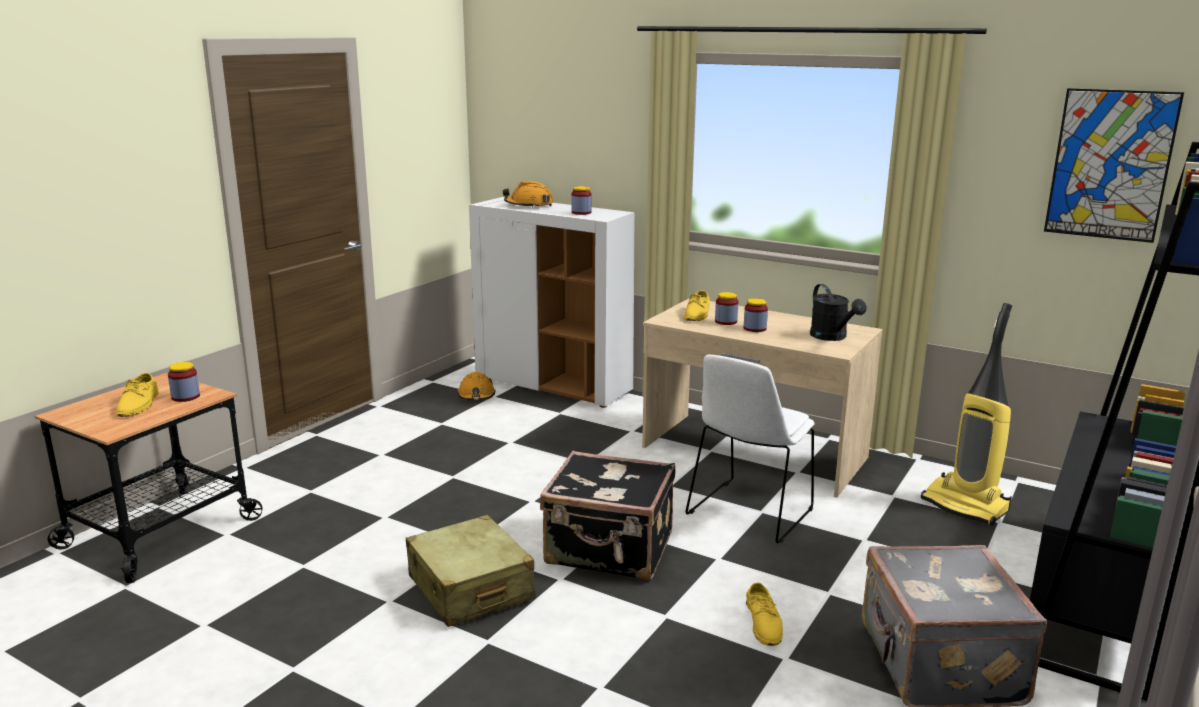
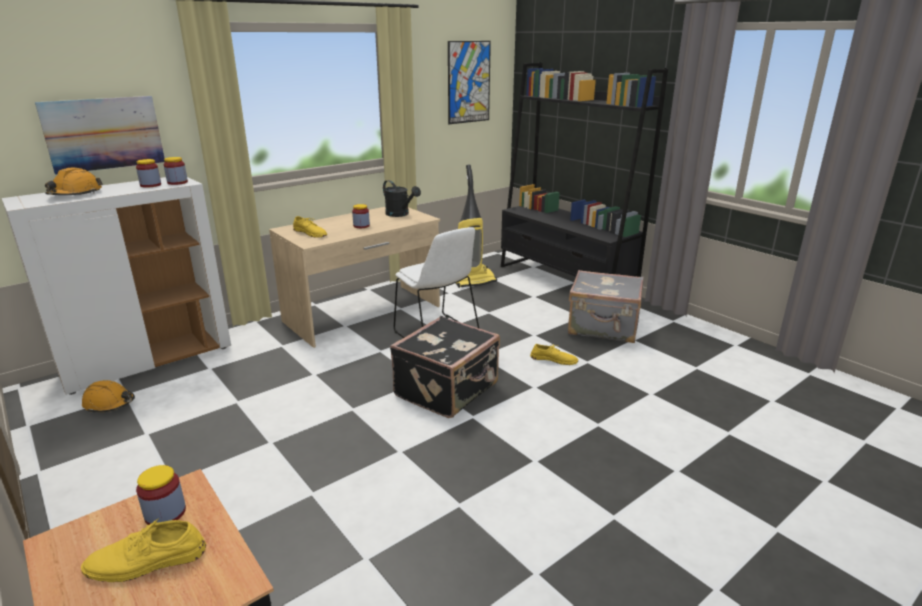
camera: 70 degrees left, 5 degrees up
yellow shoe [115,373,159,417] -> yellow shoe turned 150 degrees clockwise [81,518,206,582]
beige suitcase [406,515,536,627] -> none
jar [715,292,738,325] -> jar moved to [164,157,188,185]
black watering can [810,284,866,341] -> black watering can turned 45 degrees clockwise [383,180,421,217]
none -> picture [35,96,165,175]

